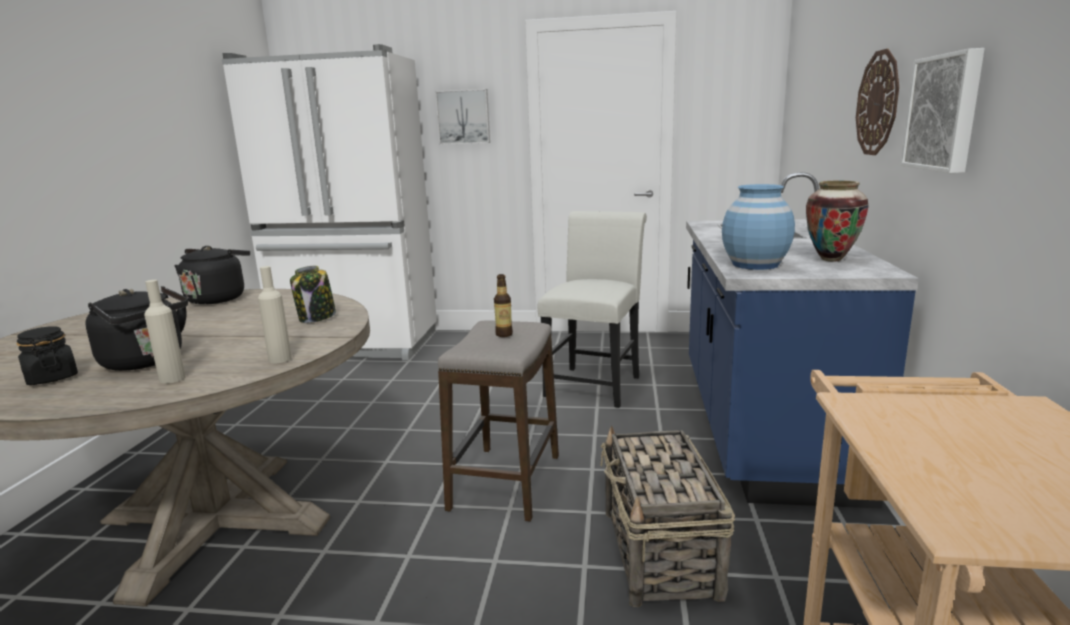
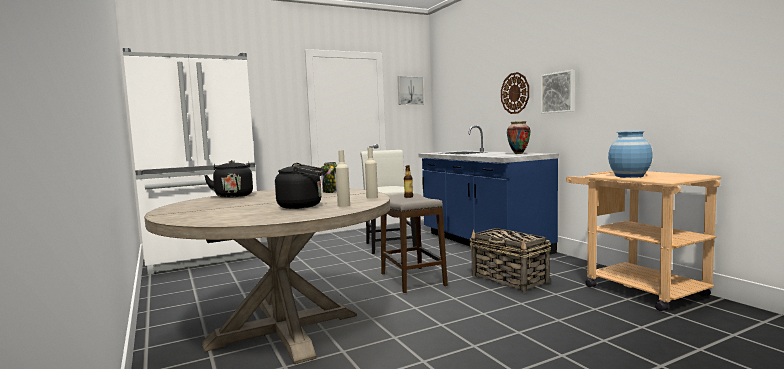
camera: 35 degrees left, 10 degrees down
black jar [17,326,78,385] -> none
picture [435,89,490,145] -> picture moved to [397,76,424,105]
blue vase [722,184,795,270] -> blue vase moved to [608,131,653,178]

